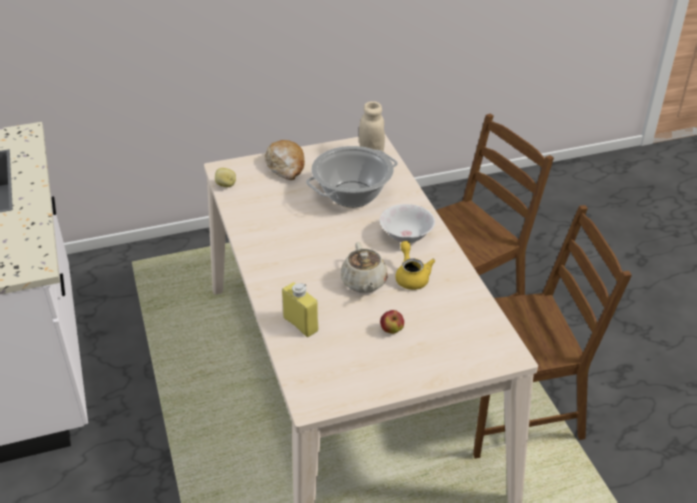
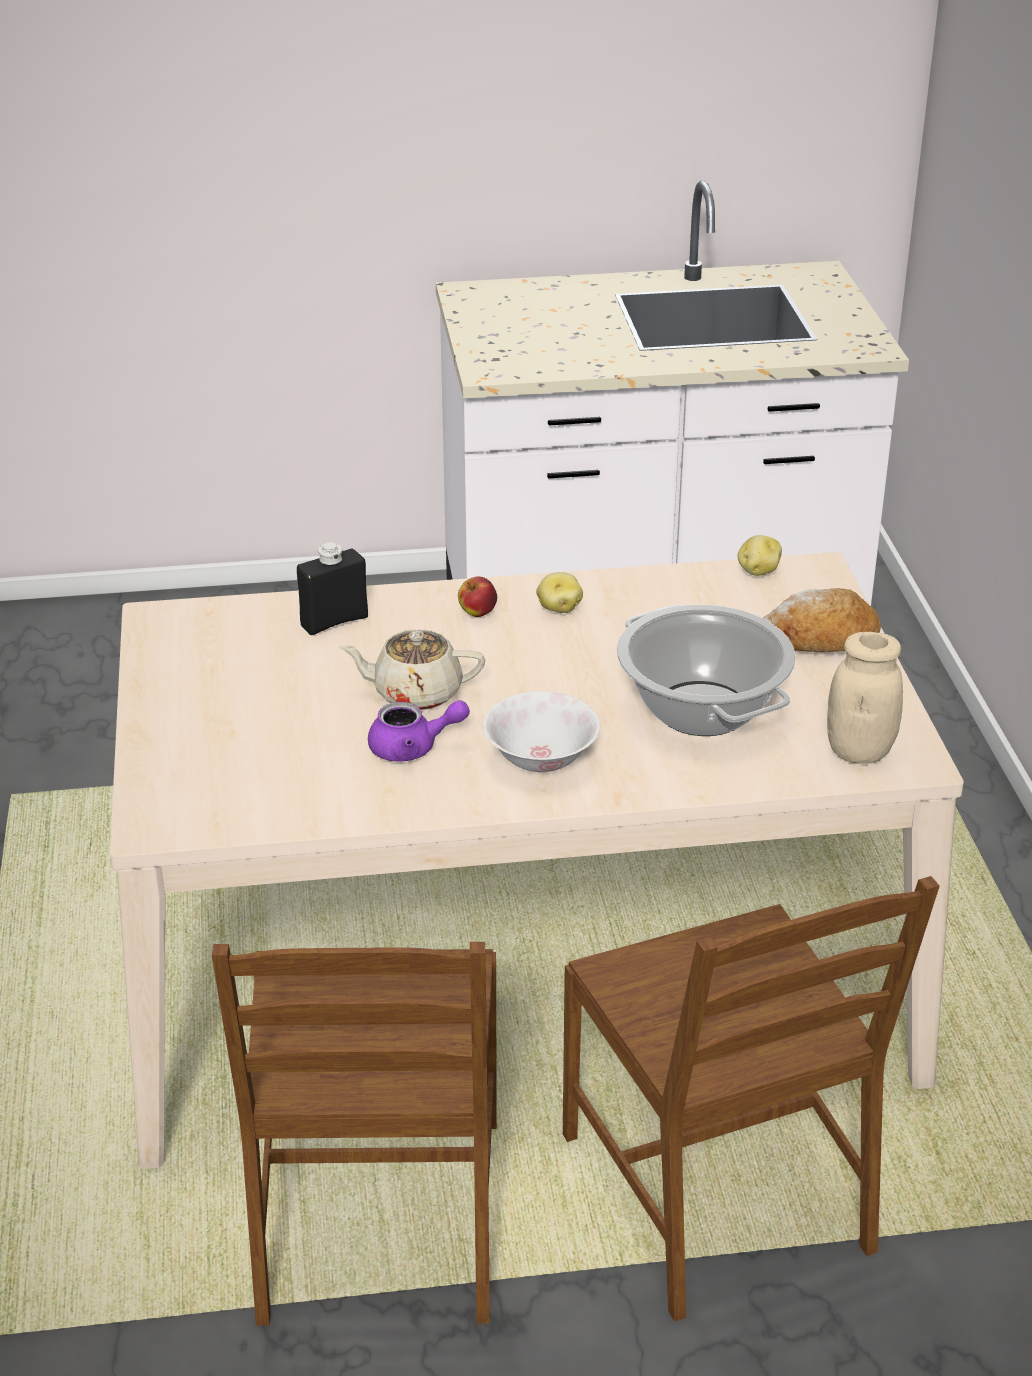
camera: 100 degrees right, 5 degrees down
yellow bottle [282,282,318,337] -> black bottle [297,542,368,635]
apple [380,310,404,334] -> apple moved to [458,577,497,617]
yellow teapot [395,241,436,290] -> purple teapot [368,700,470,762]
none -> potato [536,572,583,613]

